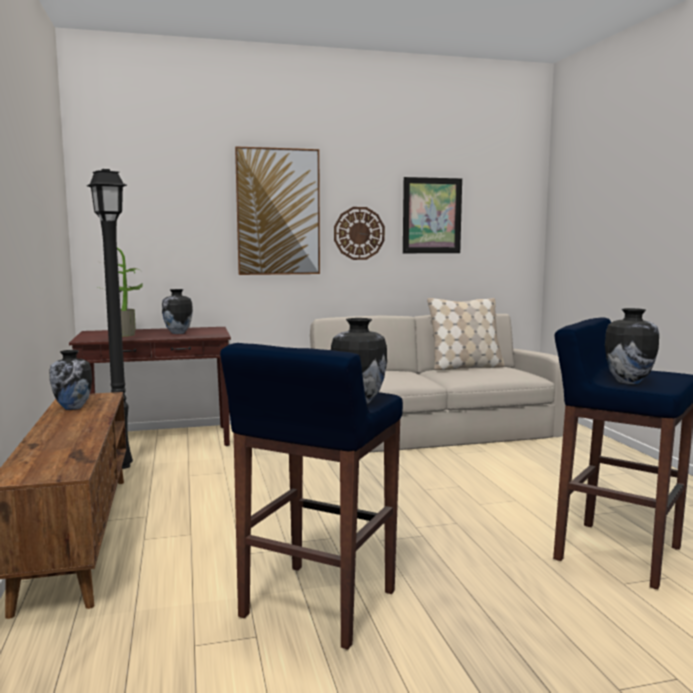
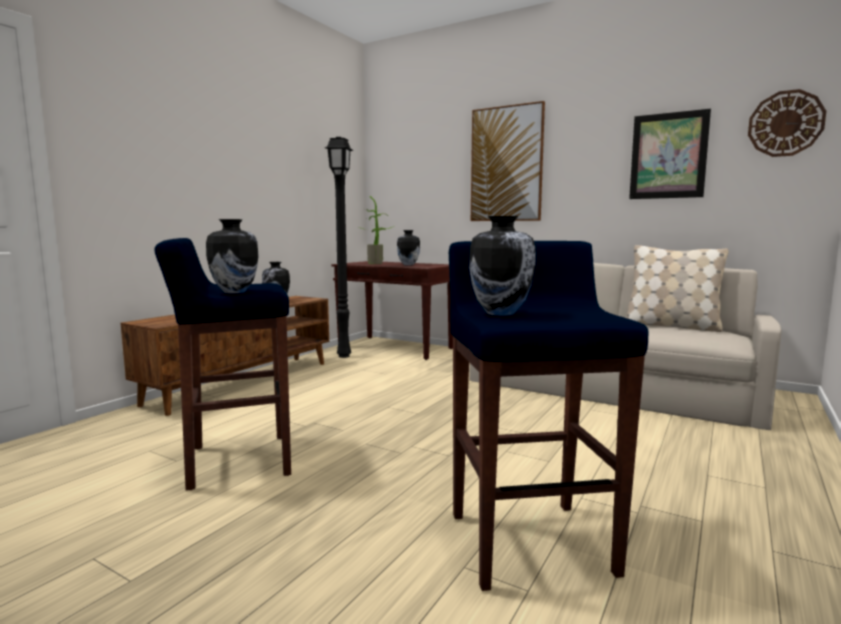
camera: 45 degrees right, 0 degrees up
wall clock [334,207,385,260] -> wall clock moved to [748,89,826,157]

